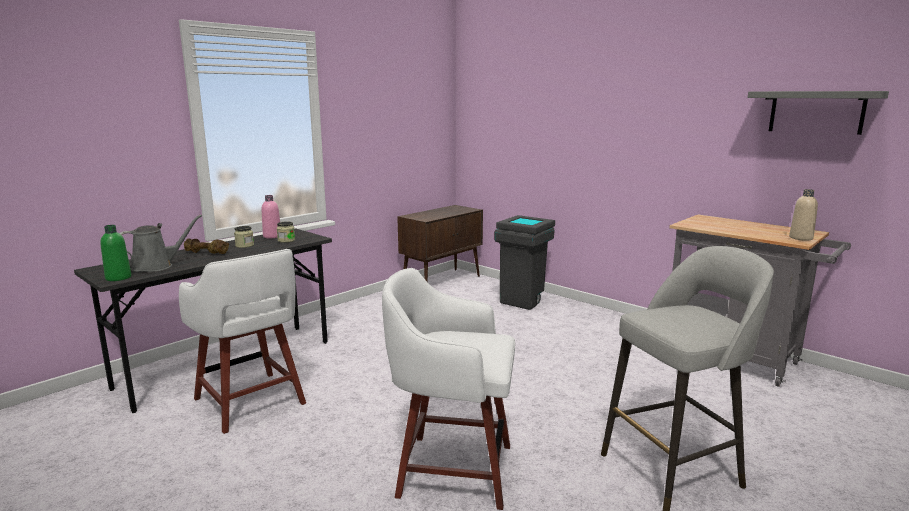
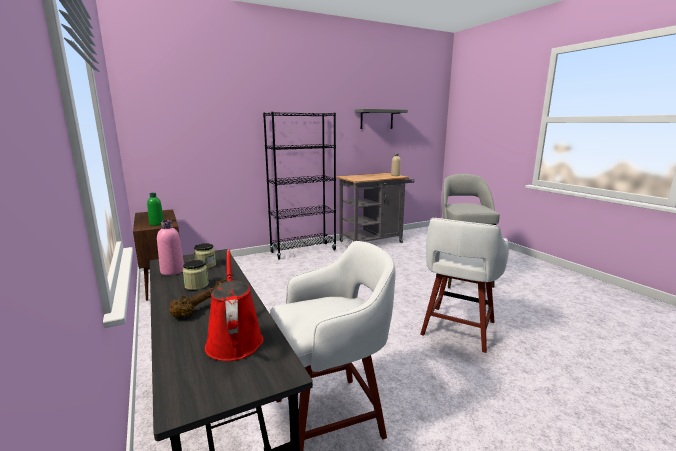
camera: 70 degrees left, 0 degrees up
green bottle [100,225,131,281] -> green bottle moved to [147,193,164,226]
grey watering can [119,215,202,272] -> red watering can [205,250,264,361]
grey trash can [494,215,555,310] -> none
none -> black bookcase [263,112,337,260]

